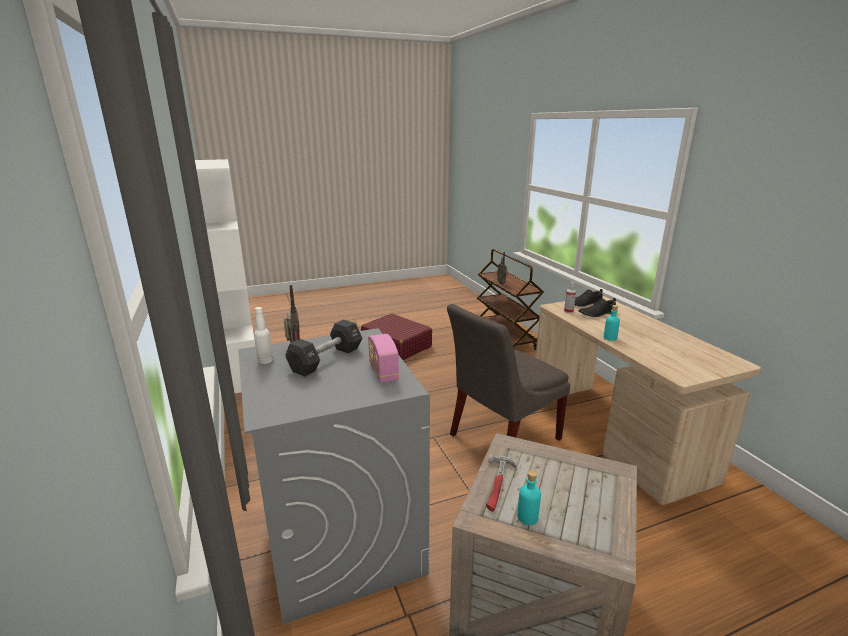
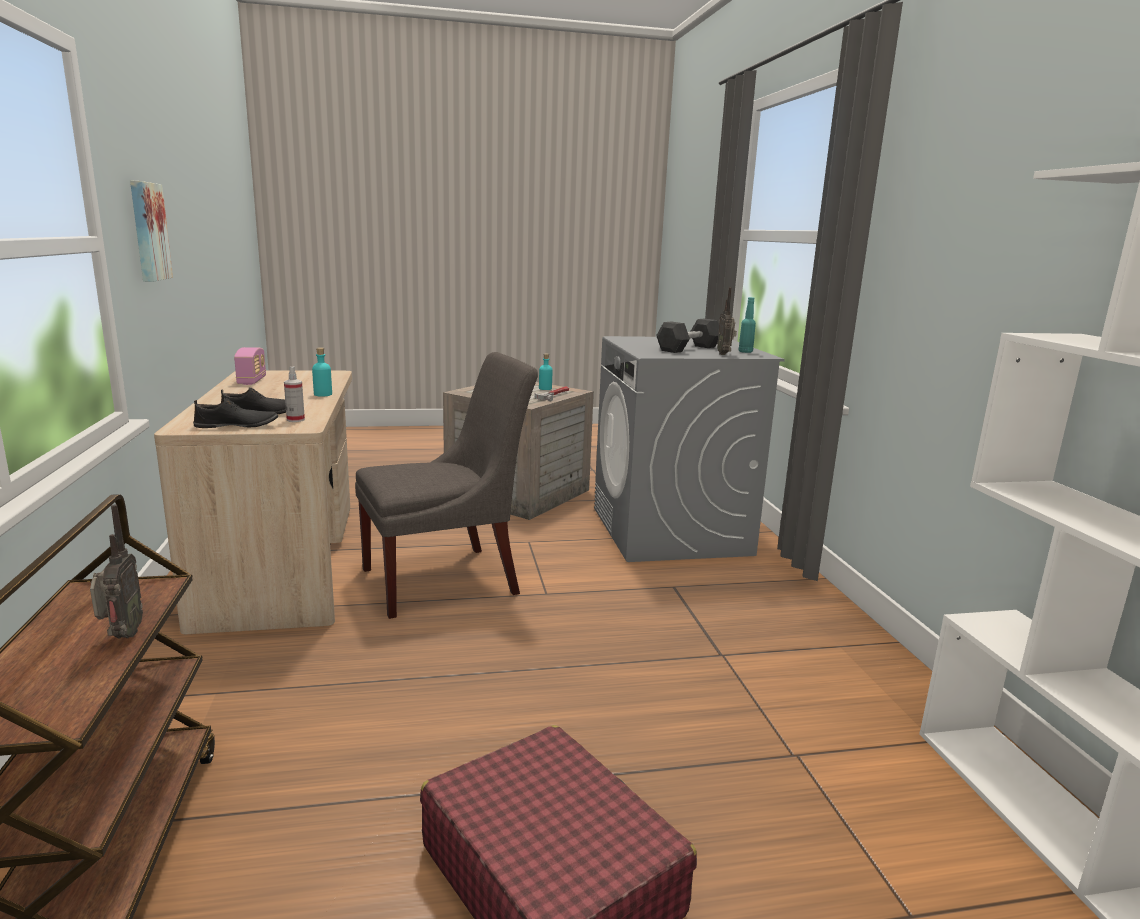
camera: 170 degrees left, 5 degrees down
white bottle [254,307,273,364] -> turquoise bottle [739,297,756,353]
radio [368,334,399,383] -> radio moved to [234,347,266,385]
none -> picture [130,181,173,282]

